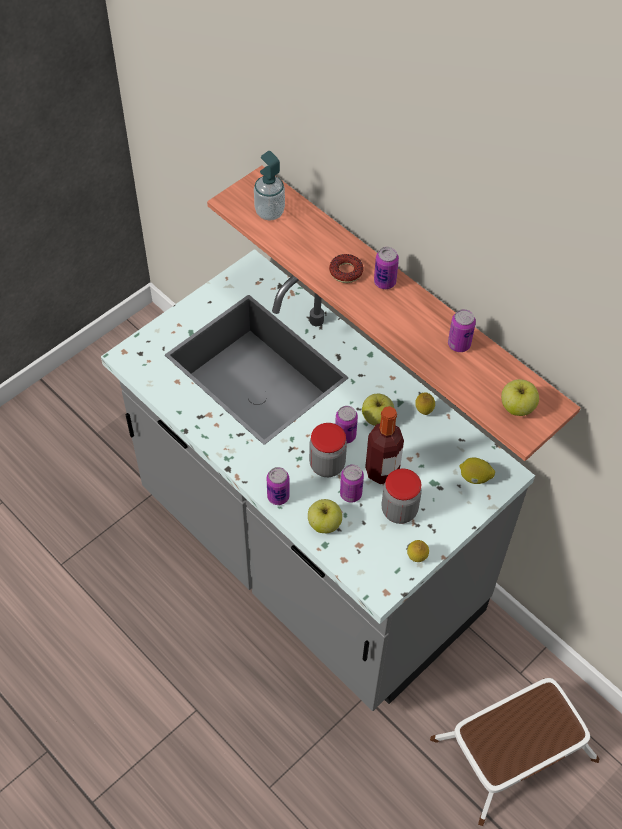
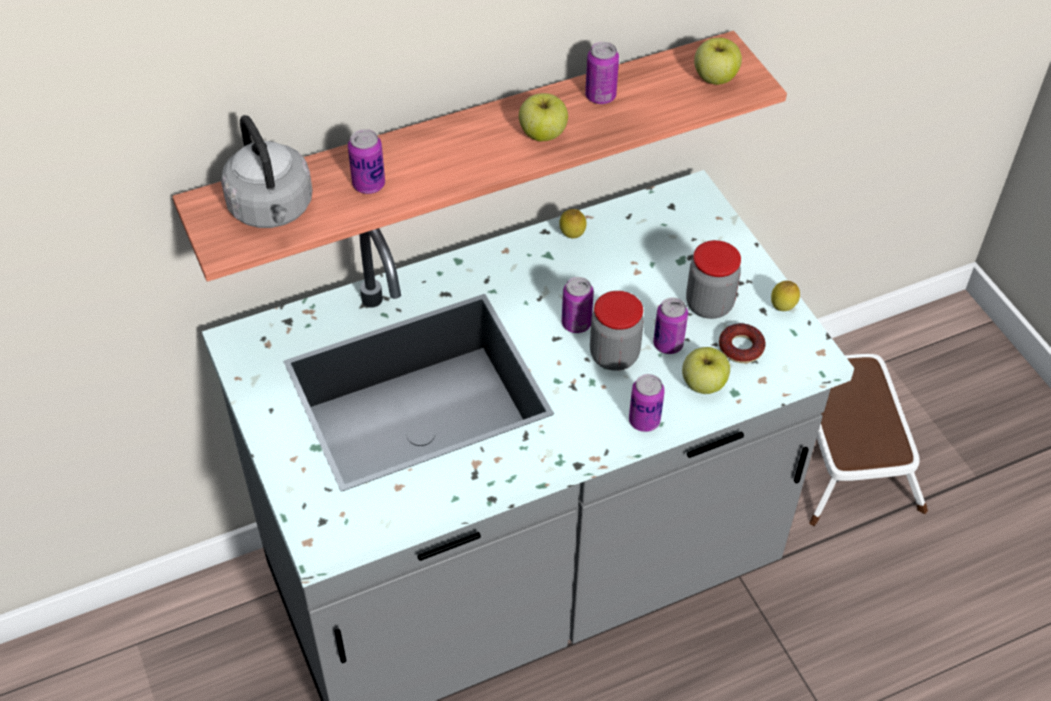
camera: 70 degrees left, 5 degrees down
soap dispenser [254,151,285,220] -> grey kettle [221,115,313,228]
donut [329,254,364,283] -> donut moved to [719,323,765,363]
apple [362,393,394,426] -> apple moved to [519,93,568,141]
bottle [365,406,404,484] -> none
can [374,247,399,289] -> can moved to [348,129,385,194]
lemon [460,457,495,484] -> none

